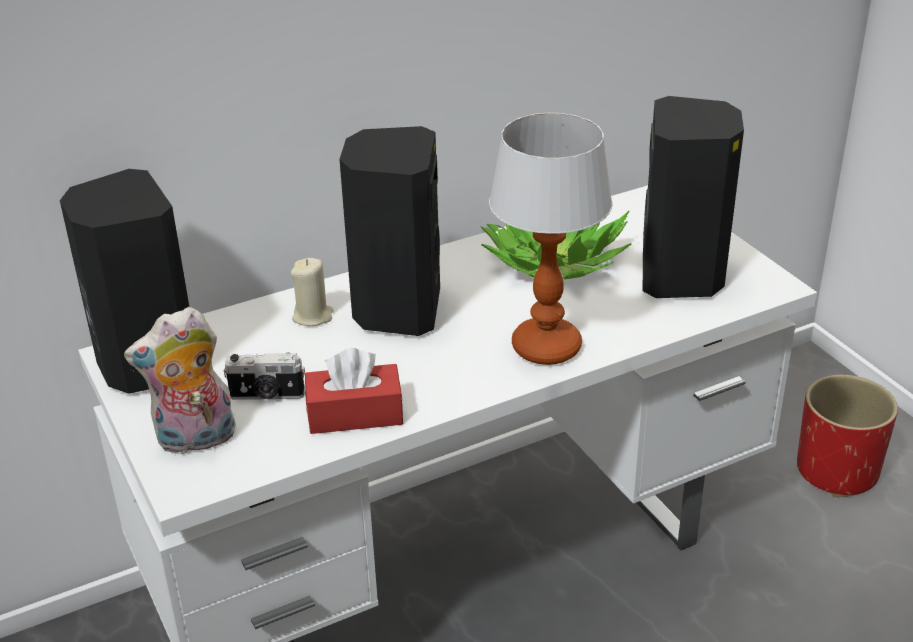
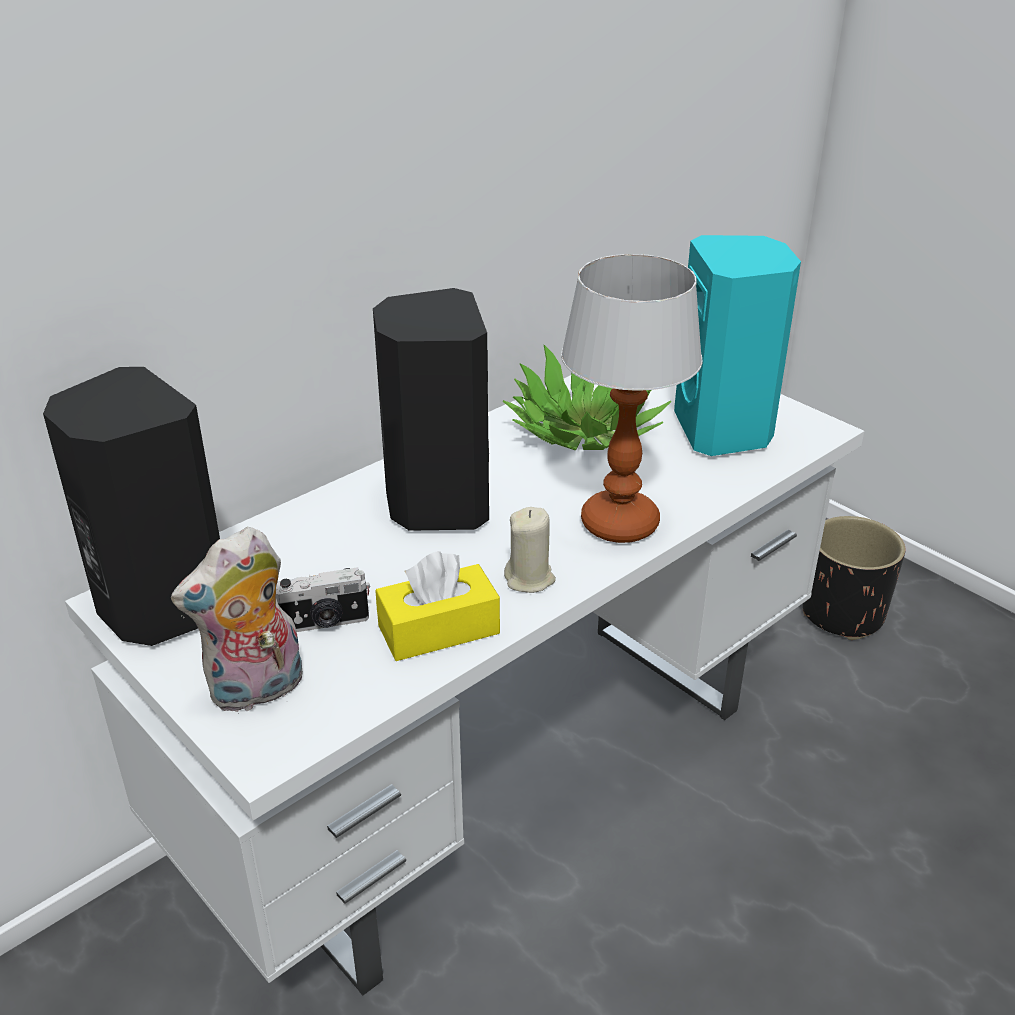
camera: 15 degrees left, 0 degrees up
beige candle [291,258,334,326] -> beige candle moved to [504,507,556,593]
red tissue box [305,348,403,434] -> yellow tissue box [375,551,500,661]
black speaker [643,96,744,298] -> turquoise speaker [674,235,801,456]
red planter [797,375,898,497] -> black planter [803,516,905,640]

